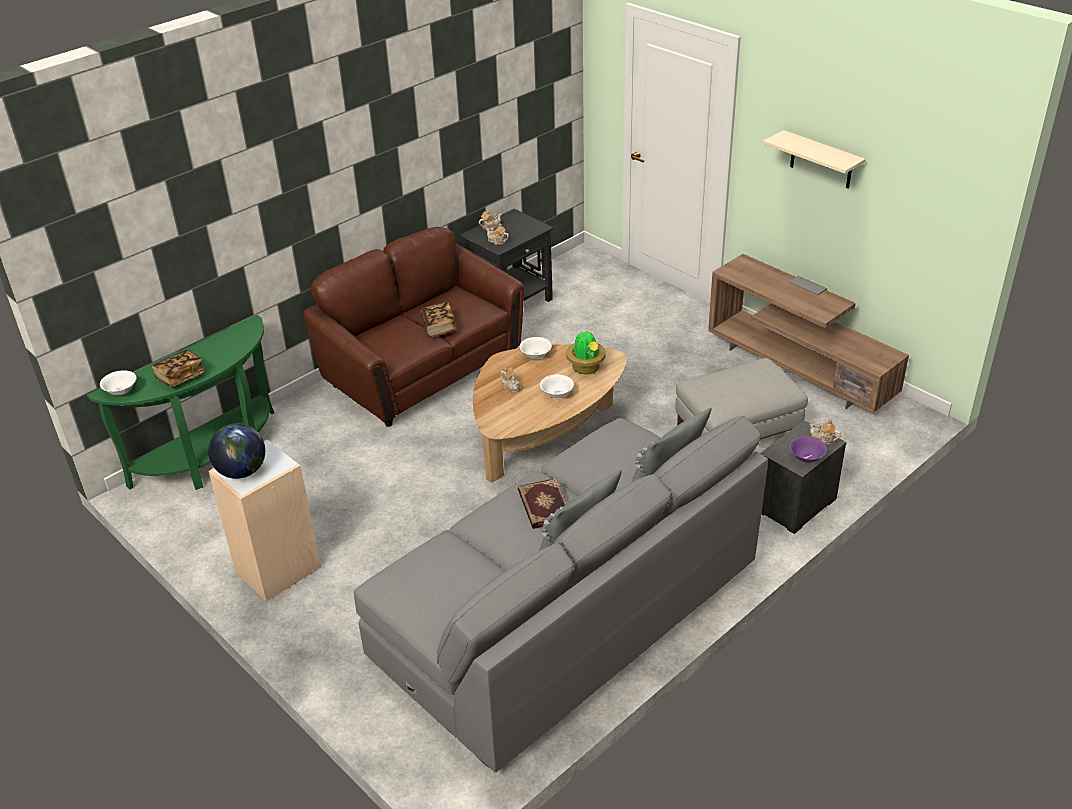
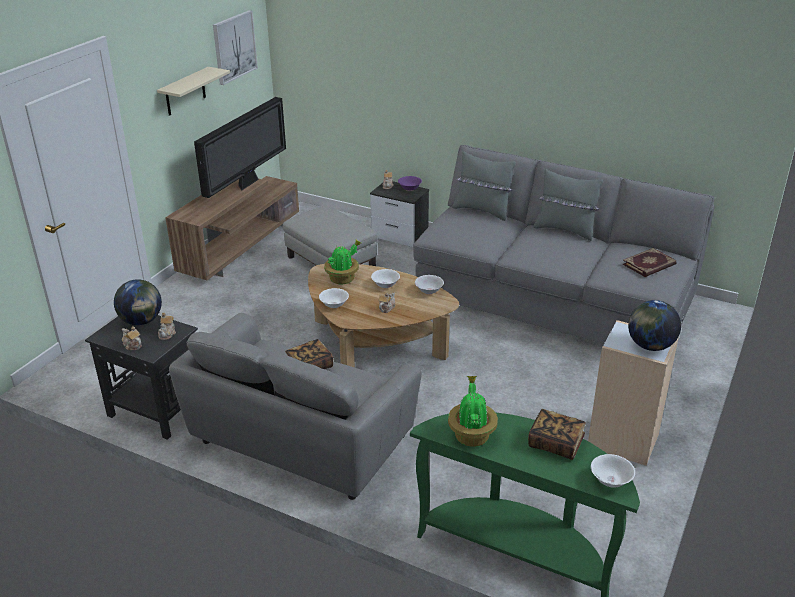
camera: 110 degrees left, 5 degrees down
brown sofa [303,227,524,427] -> grey sofa [169,313,422,500]
book [518,478,568,529] -> book moved to [622,248,676,277]
none -> globe [114,279,162,325]
none -> television [194,97,286,198]
none -> picture [213,10,258,85]
none -> white bowl [415,275,444,294]
none -> potted plant [448,376,498,447]

